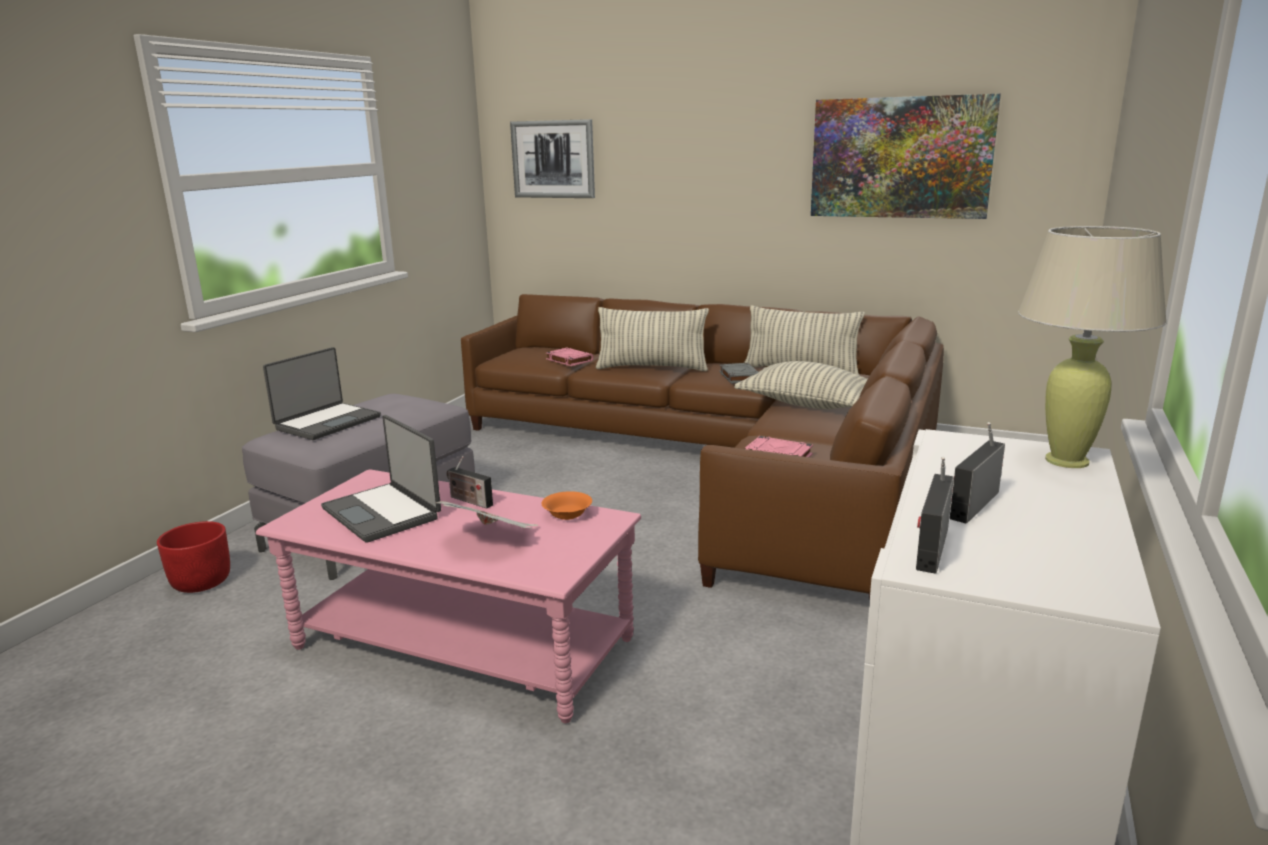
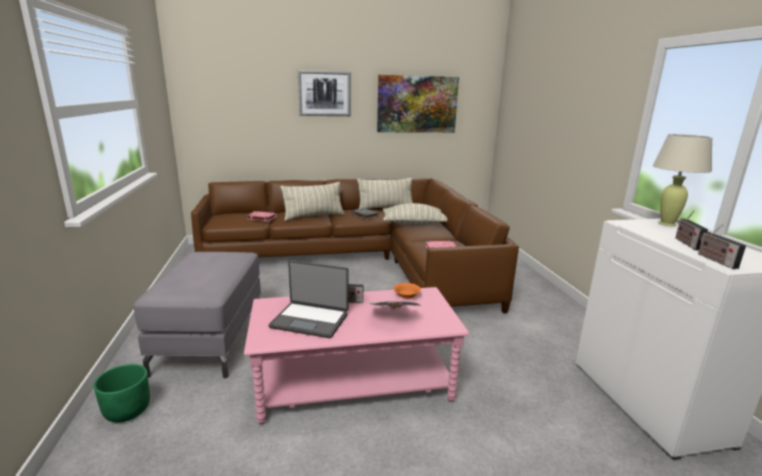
camera: 35 degrees left, 0 degrees up
red planter [157,521,230,593] -> green planter [93,364,150,422]
laptop [263,347,381,440] -> none
picture [510,119,595,198] -> picture moved to [298,70,351,116]

